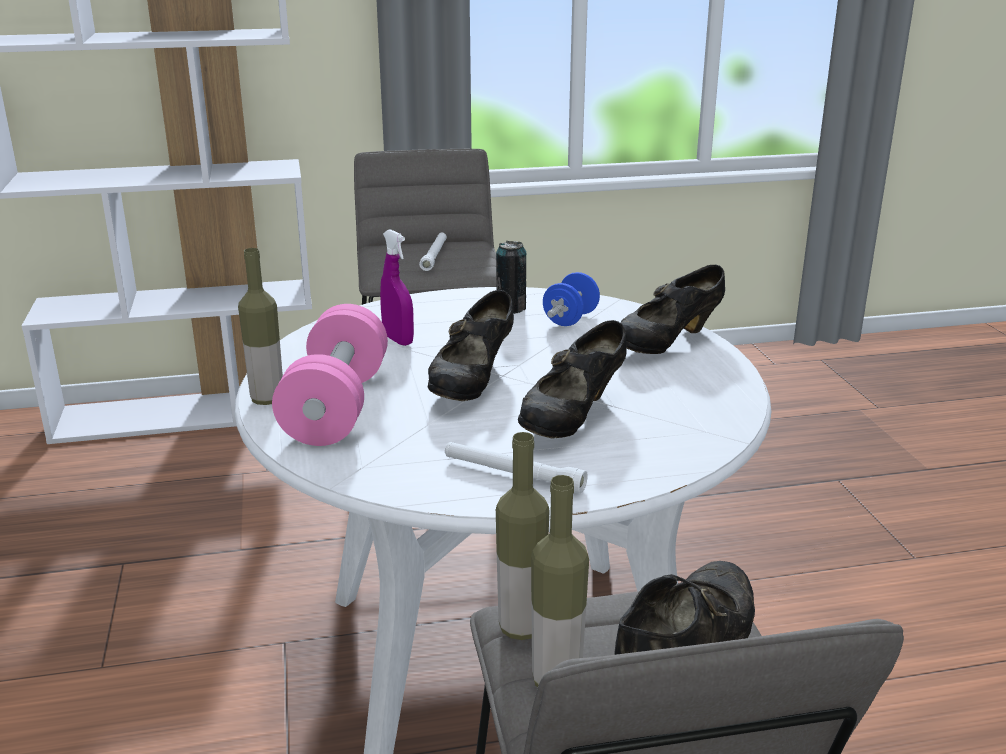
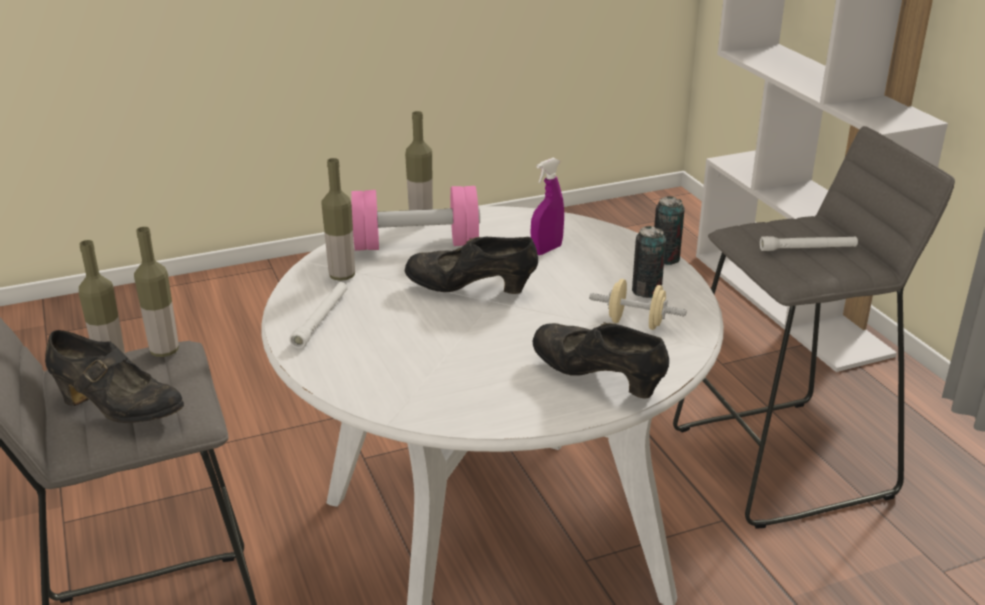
camera: 80 degrees right, 5 degrees up
black shoe [518,320,627,439] -> none
blue dumbbell [543,272,600,326] -> beige dumbbell [589,279,686,330]
none -> bottle [321,158,355,281]
none -> can [654,196,685,265]

